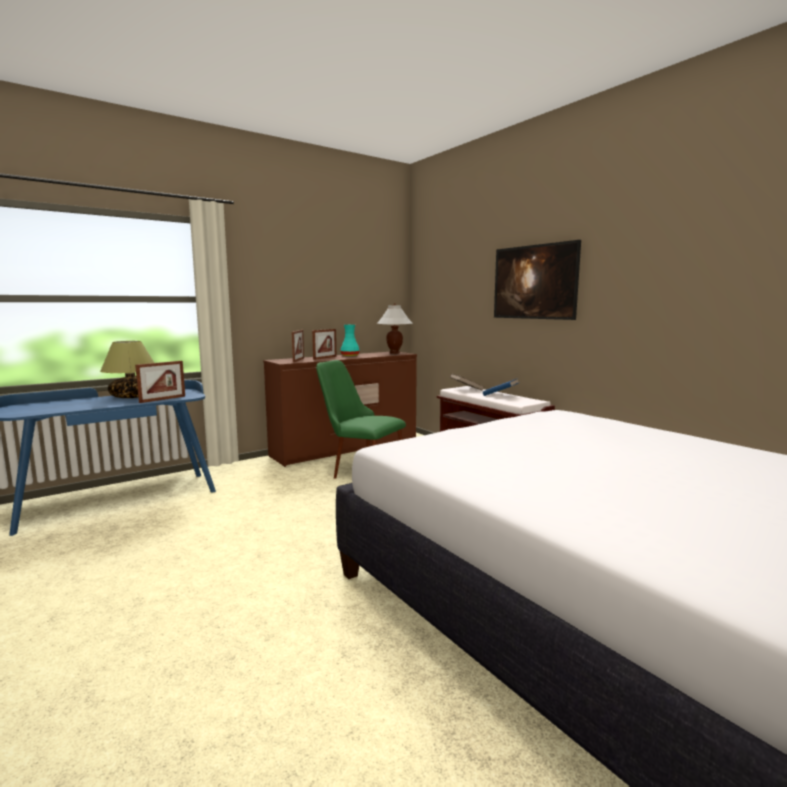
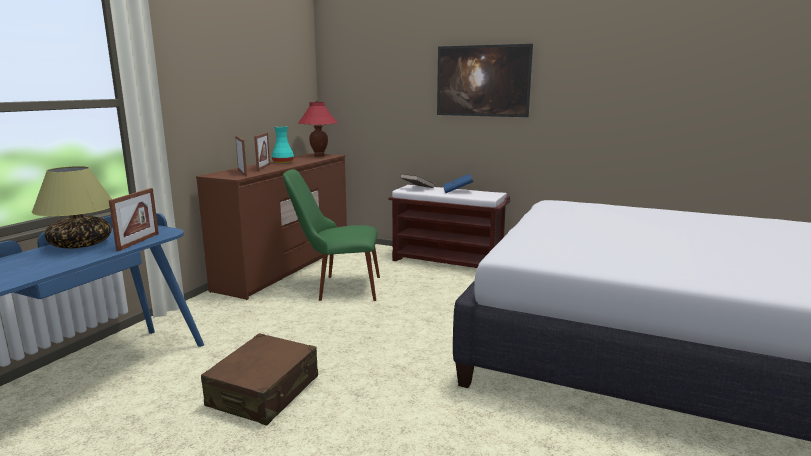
camera: 30 degrees left, 5 degrees up
white table lamp [377,303,413,354] -> red table lamp [298,100,338,156]
none -> brown suitcase [201,334,318,425]

